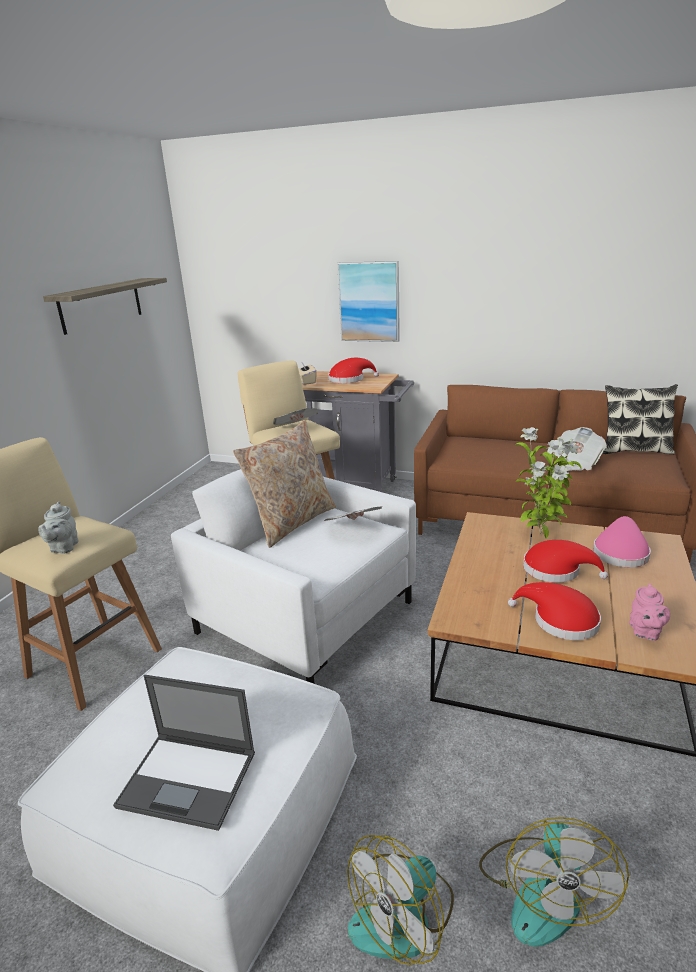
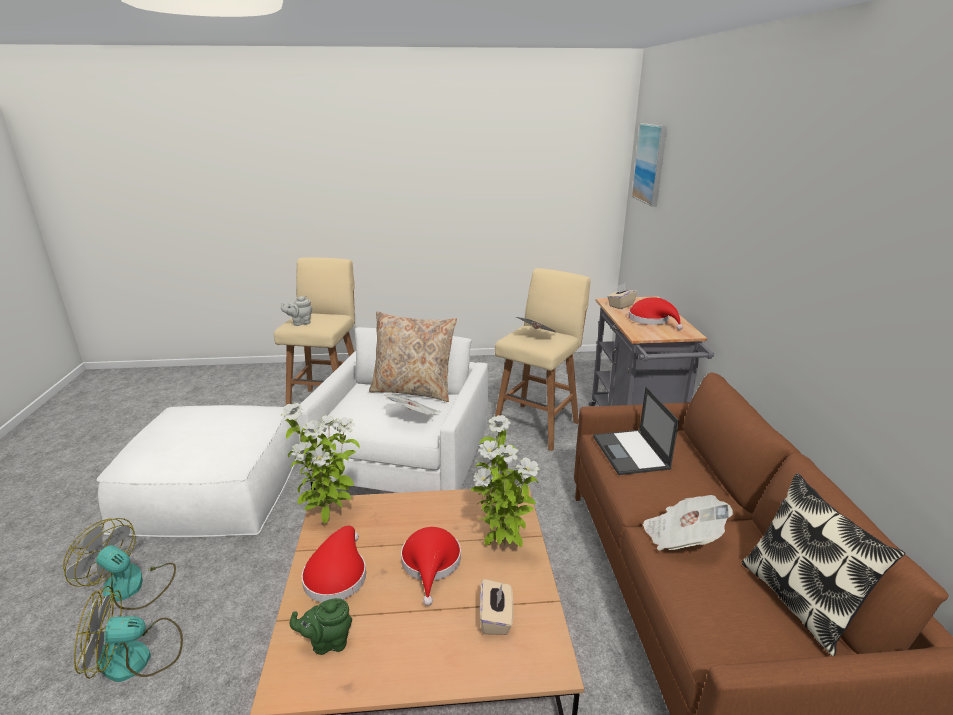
camera: 65 degrees right, 0 degrees up
shelf [43,278,167,335] -> none
laptop [113,675,255,831] -> laptop moved to [593,387,679,475]
picture [337,261,400,342] -> picture moved to [632,123,667,207]
pink hat [593,516,651,568] -> beige tissue box [479,579,513,635]
pink teapot [629,583,670,641] -> green teapot [290,598,352,655]
none -> potted plant [281,403,360,524]

